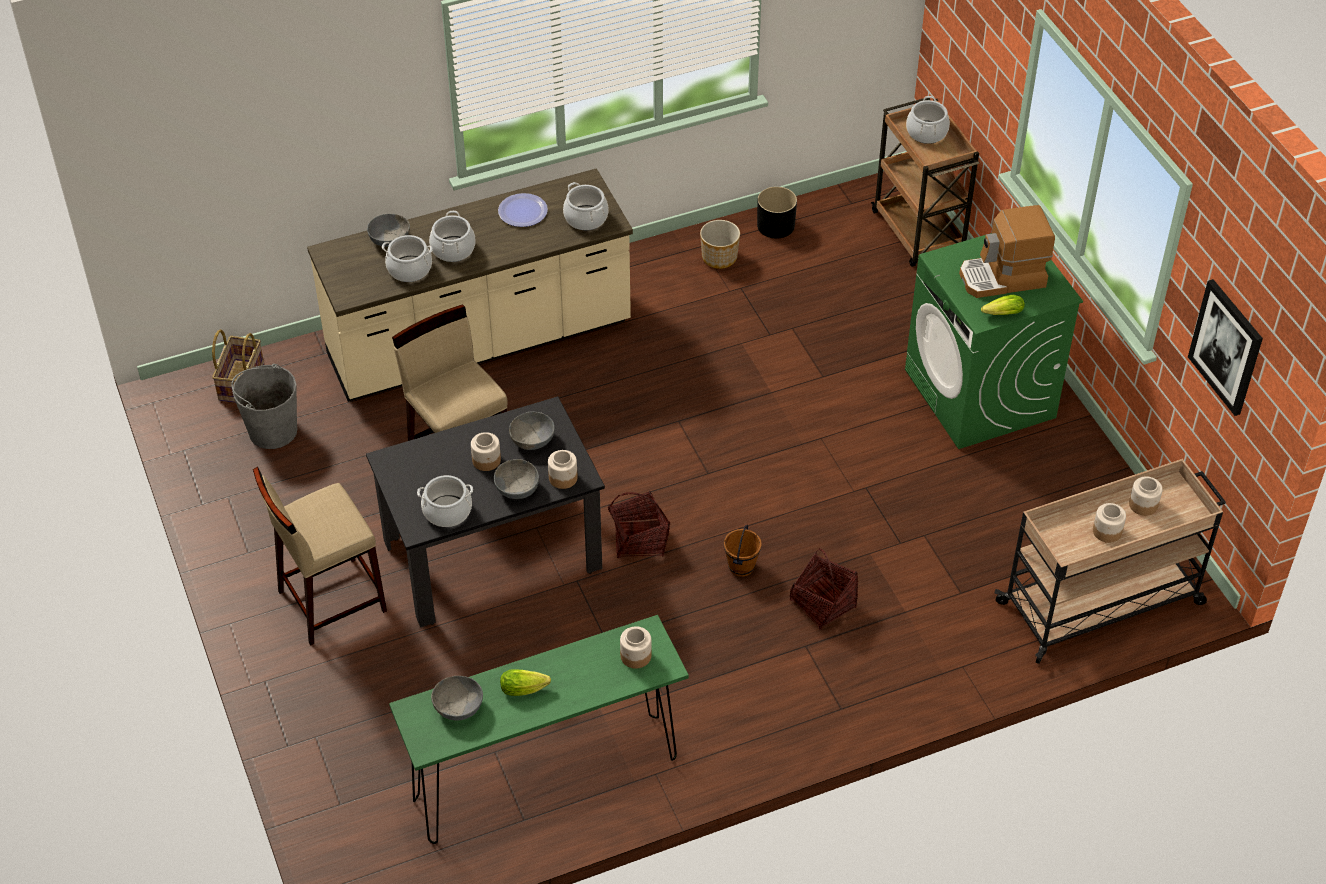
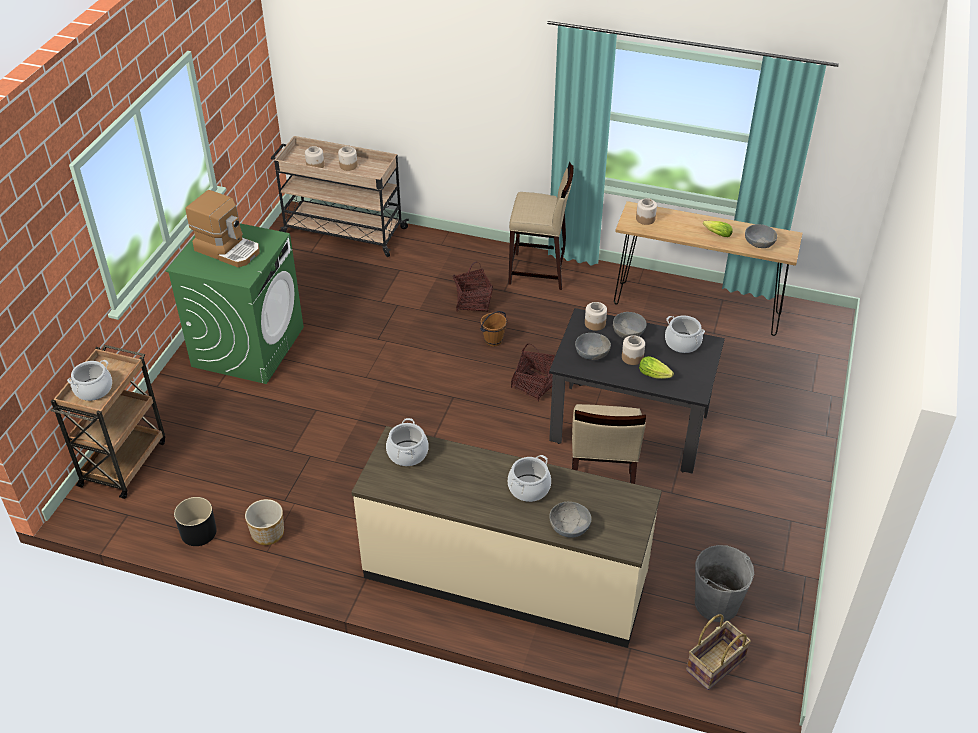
camera: 140 degrees left, 5 degrees down
beige stool [253,467,387,646] -> beige stool moved to [508,162,574,290]
cooking pot [382,235,433,282] -> none
green console table [389,615,689,844] -> brown console table [614,201,803,336]
plate [498,193,548,227] -> none
lettuce [981,295,1025,315] -> lettuce moved to [639,356,674,379]
picture [1188,279,1263,416] -> none

